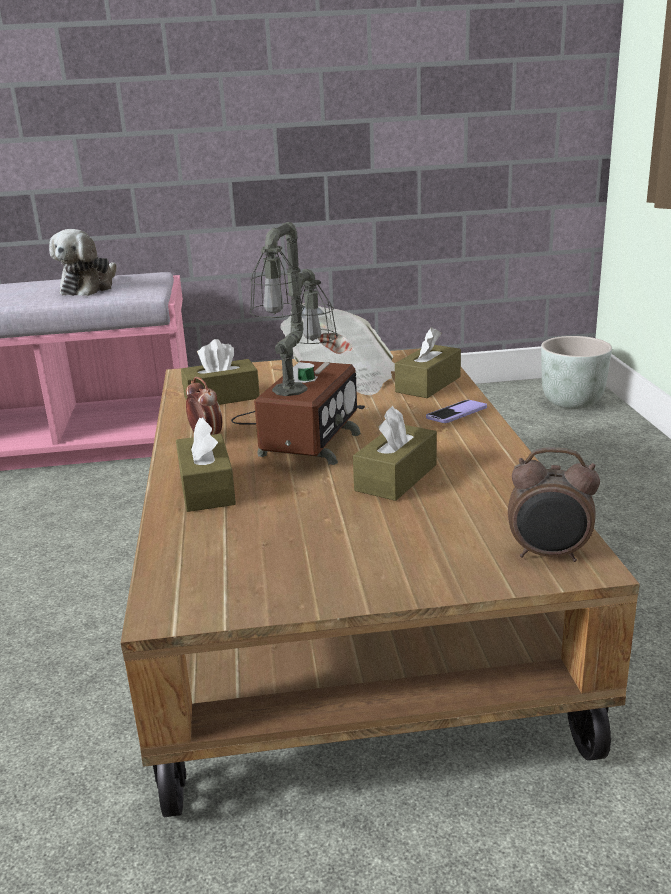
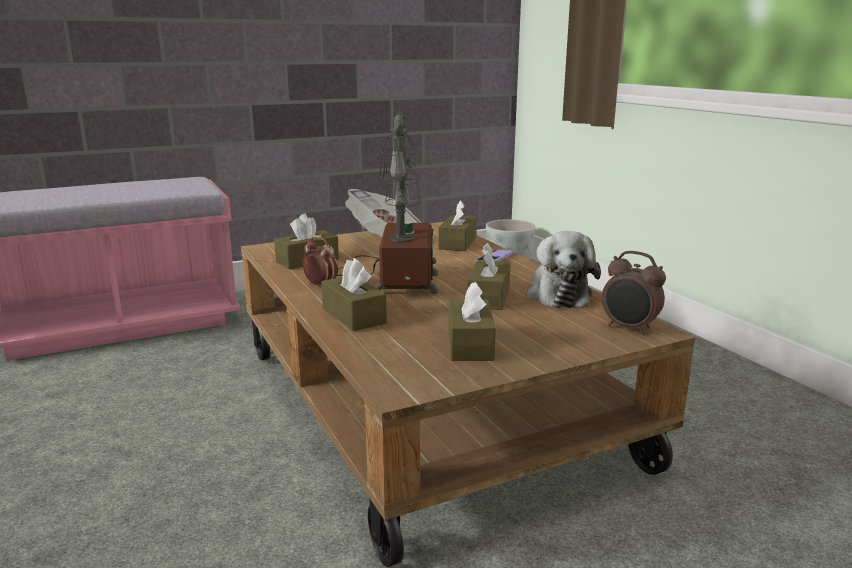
camera: 20 degrees left, 5 degrees down
plush toy [49,229,117,296] -> plush toy moved to [526,231,601,308]
alarm clock [508,447,600,562] -> alarm clock turned 45 degrees clockwise [602,251,666,335]
none -> brown tissue box [448,282,496,361]

